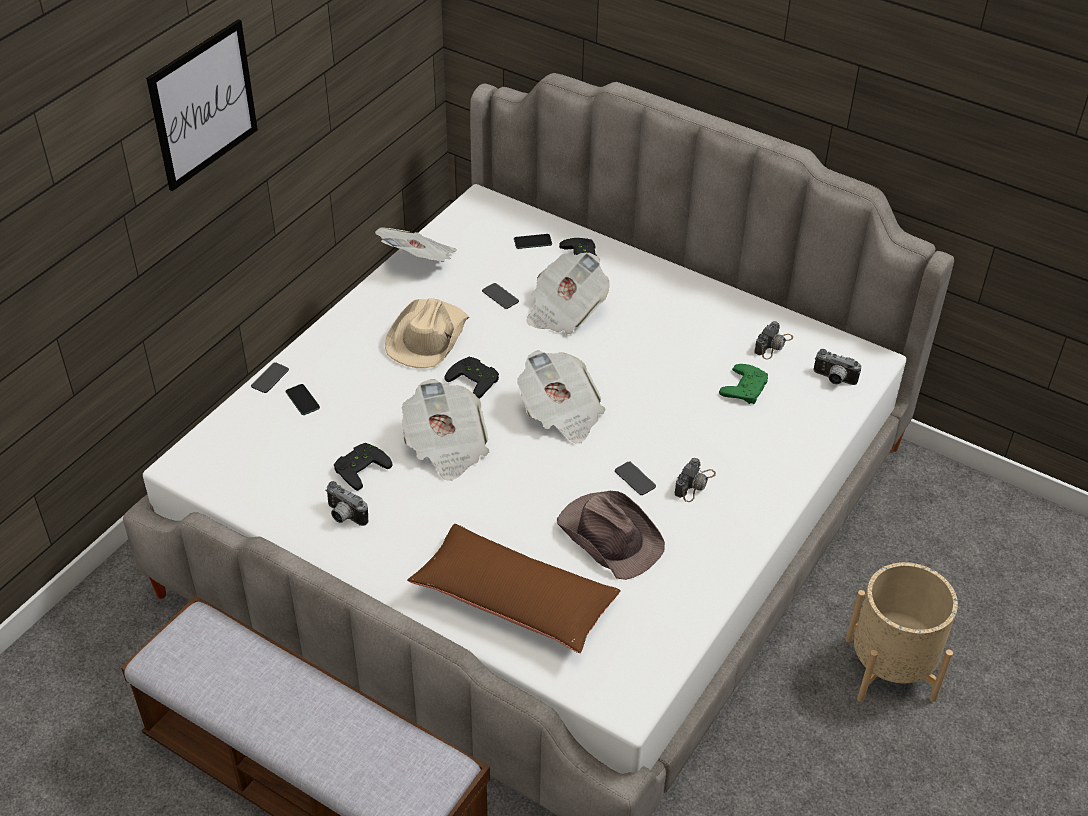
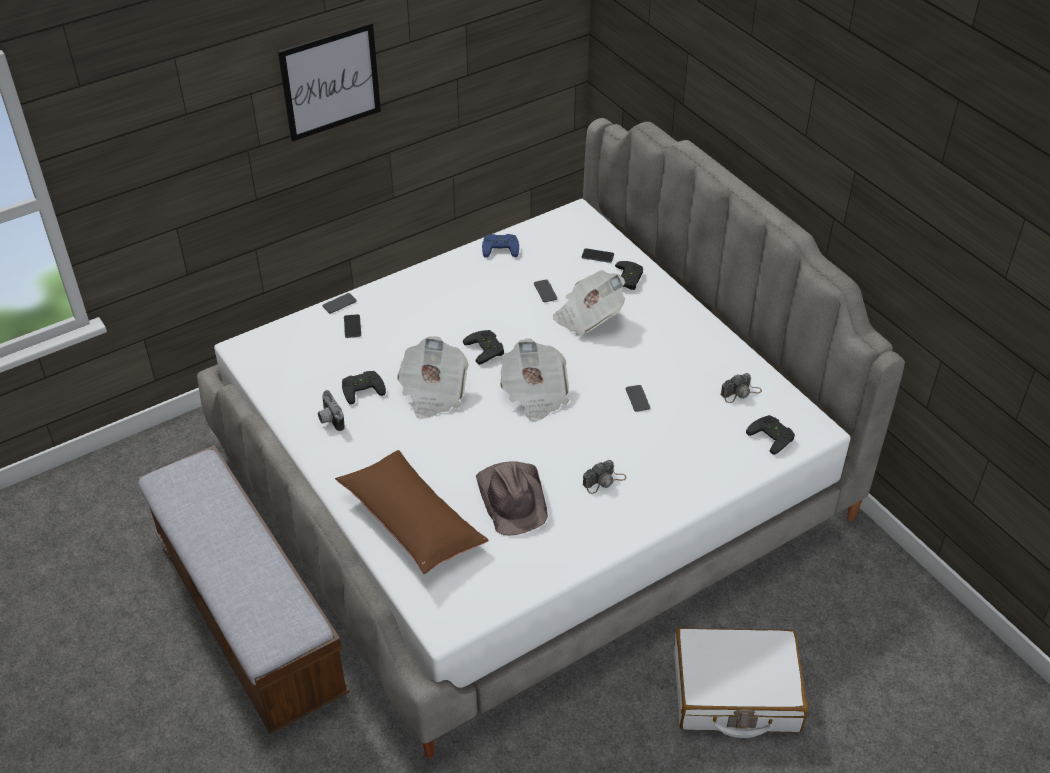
camera: 25 degrees right, 0 degrees up
newspaper [375,227,457,262] -> blue game controller [482,234,519,257]
beige hat [385,298,469,368] -> none
phone [615,461,656,495] -> phone moved to [626,385,650,412]
green game controller [719,364,768,404] -> none
camera [814,349,861,385] -> black game controller [746,415,795,455]
beige planter [846,562,958,702] -> white suitcase [674,628,808,738]

